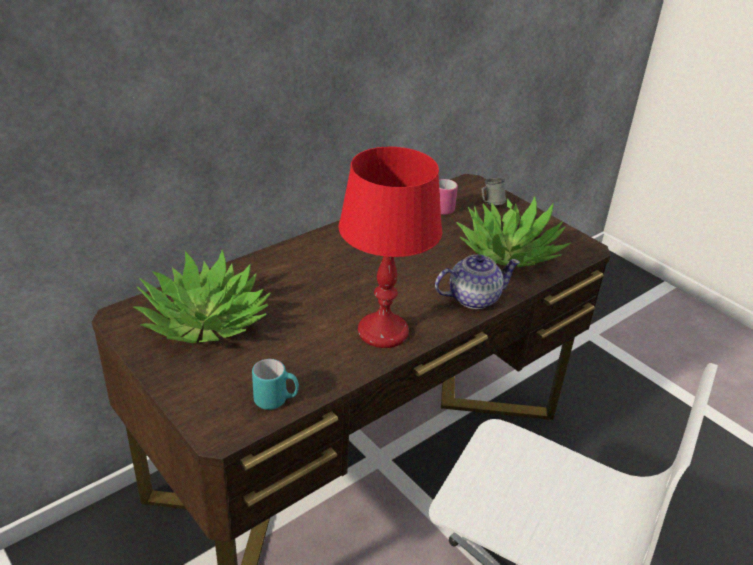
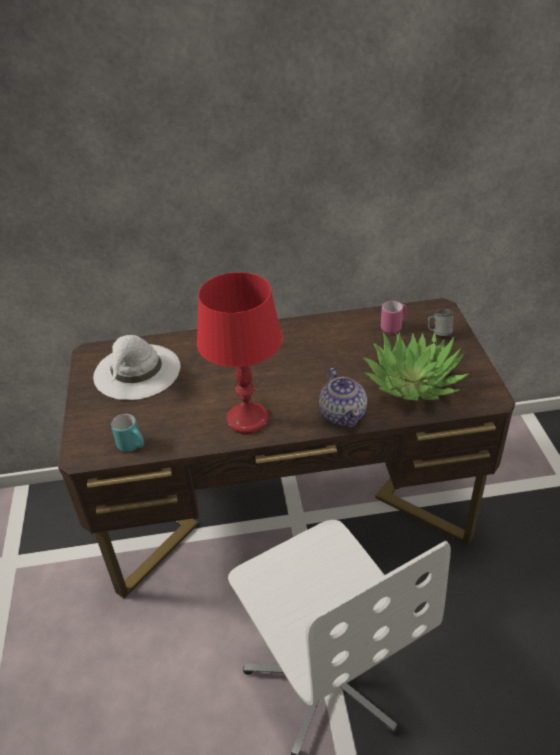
camera: 35 degrees right, 5 degrees up
potted plant [134,249,271,343] -> white hat [93,335,180,400]
teapot [435,255,520,309] -> teapot turned 60 degrees clockwise [319,368,367,427]

